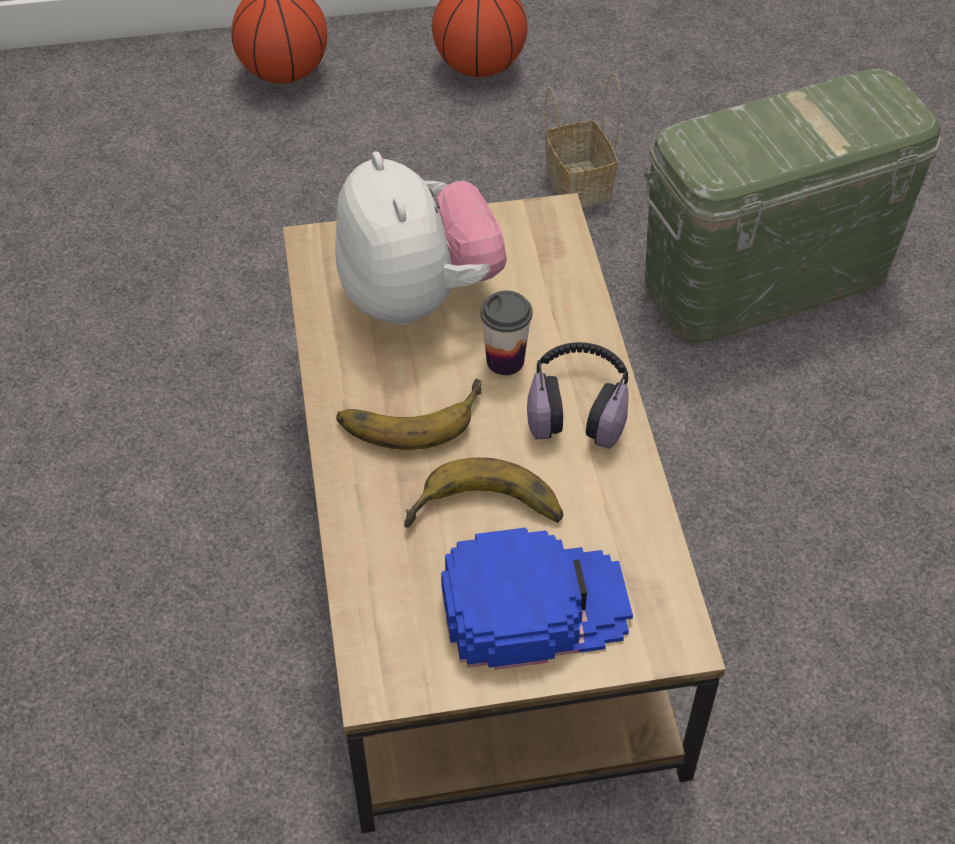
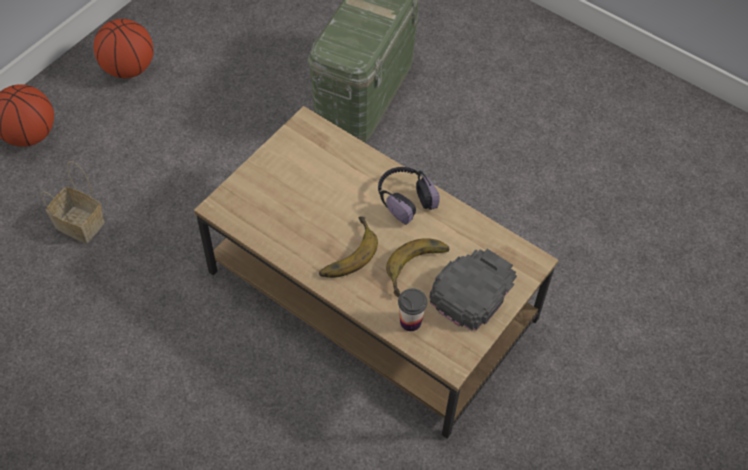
camera: 45 degrees left, 5 degrees up
plush toy [335,151,507,325] -> none
blue cap [441,528,633,670] -> black cap [429,249,517,331]
cup [480,290,532,375] -> cup moved to [398,289,427,331]
basket [545,73,621,208] -> basket moved to [41,161,105,243]

